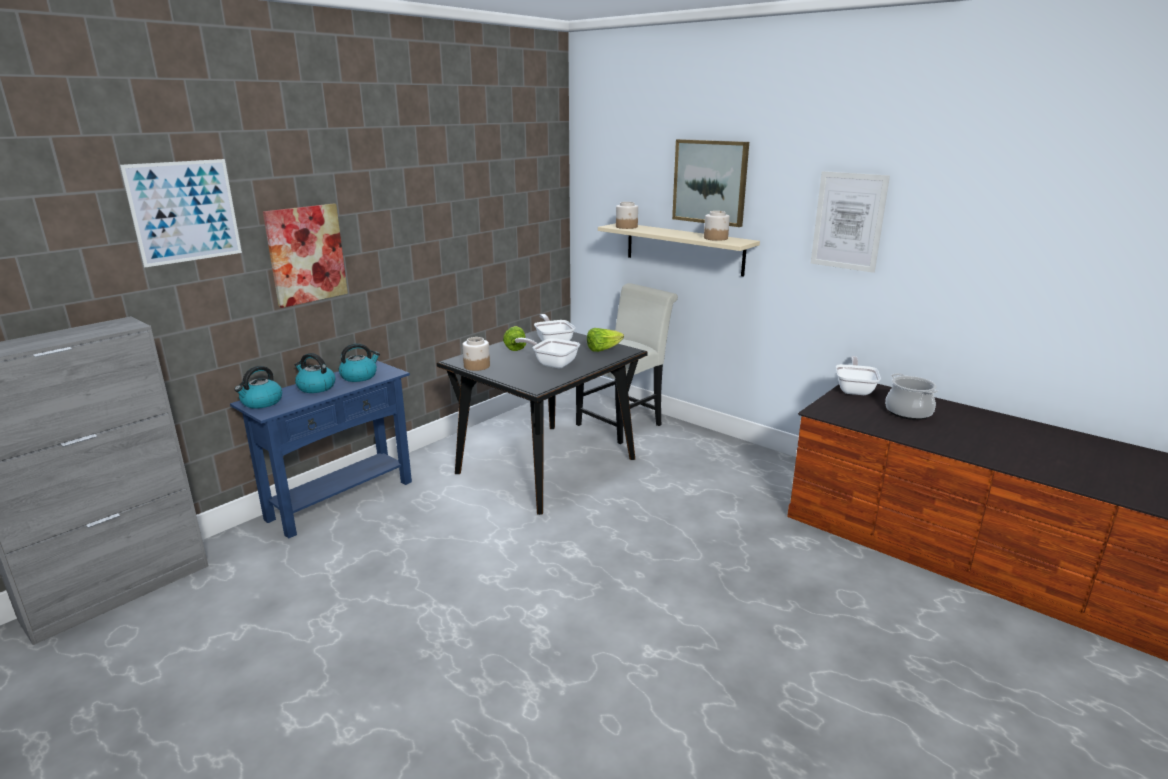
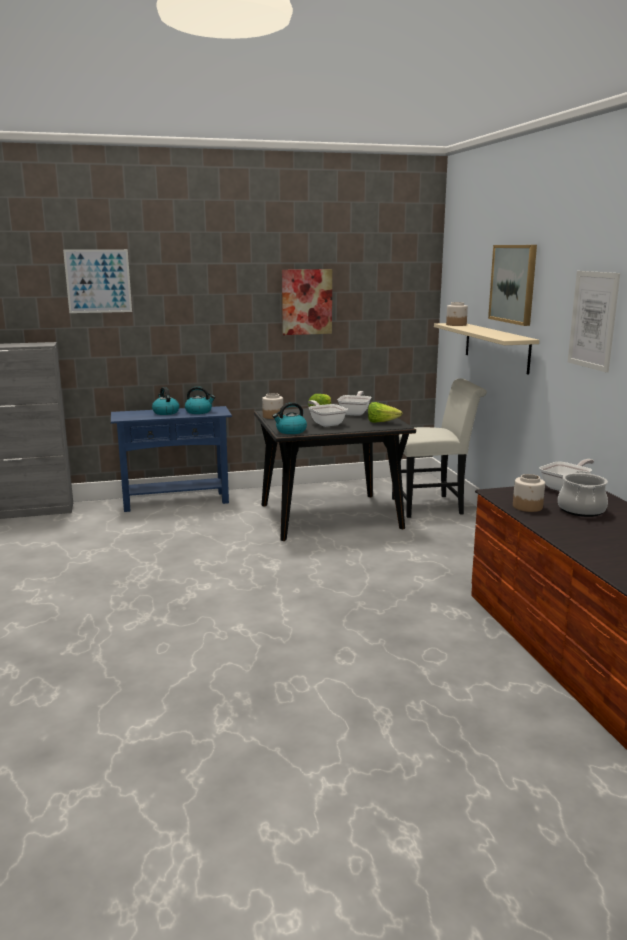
camera: 35 degrees right, 5 degrees down
kettle [234,366,282,409] -> kettle moved to [272,402,307,434]
picture [263,204,348,308] -> picture moved to [282,269,332,335]
jar [704,211,730,241] -> jar moved to [513,474,545,512]

